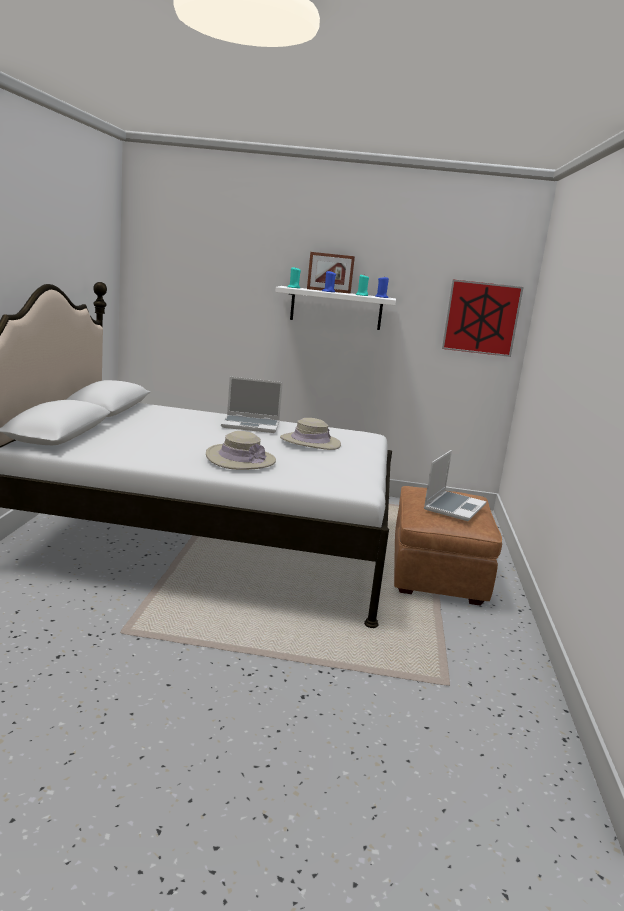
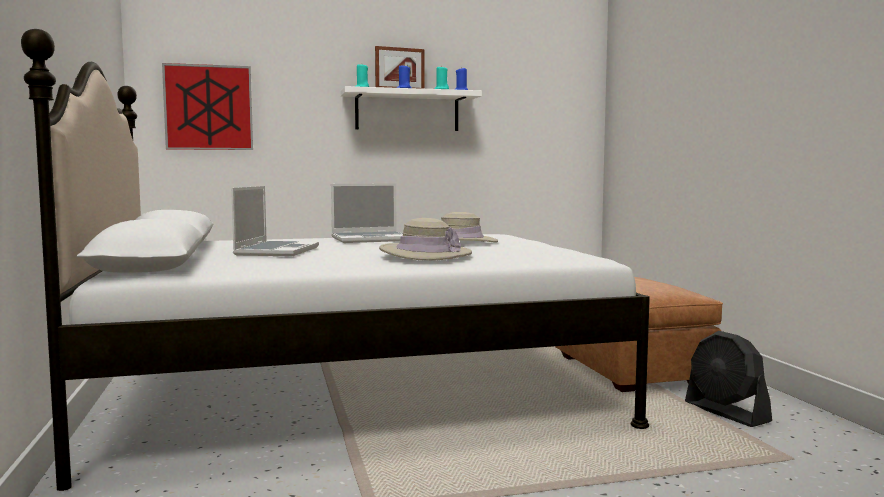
camera: 20 degrees left, 10 degrees down
laptop [424,450,487,521] -> laptop moved to [231,186,319,256]
picture [442,279,524,357] -> picture moved to [162,63,253,150]
none -> black fan [685,331,772,427]

